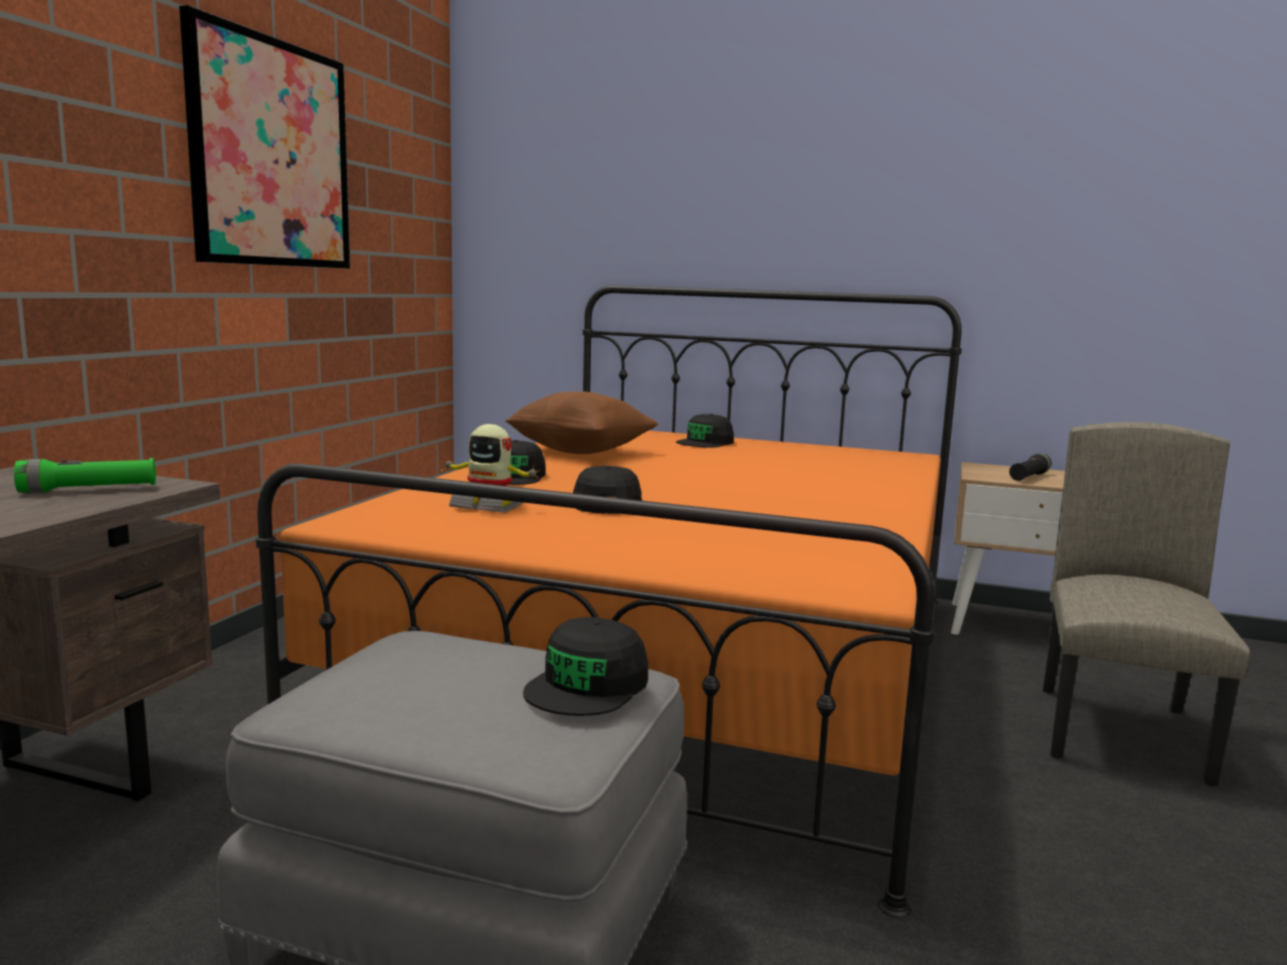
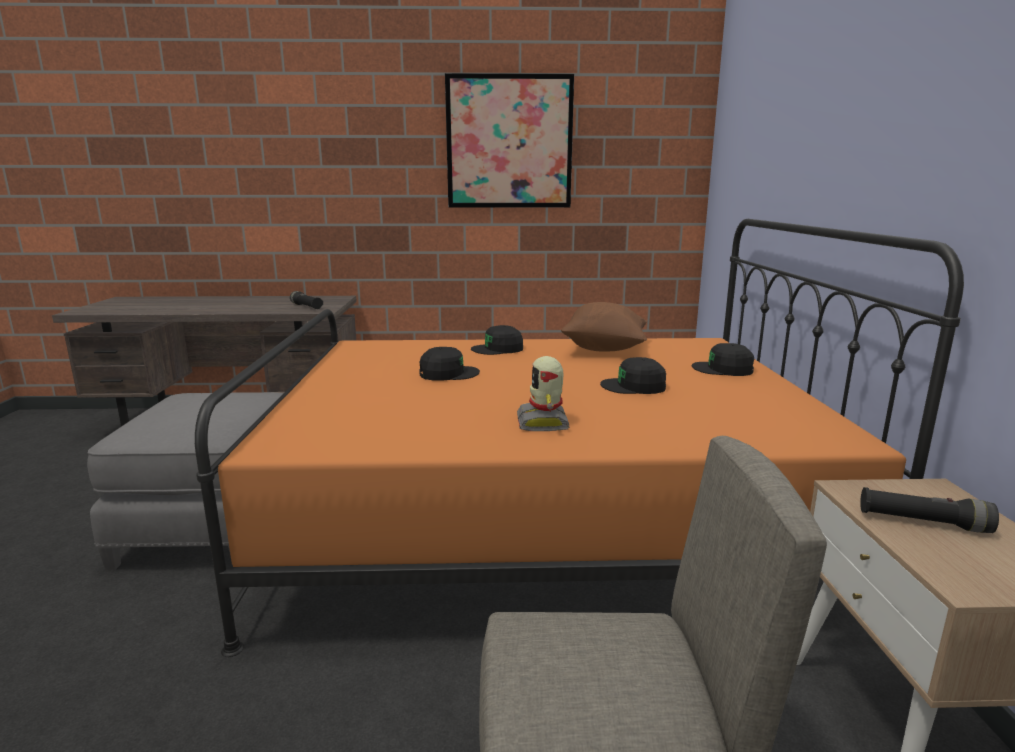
camera: 70 degrees right, 5 degrees up
green flashlight [14,458,156,493] -> black flashlight [290,291,323,309]
toy robot [440,424,541,512] -> toy robot moved to [517,356,570,431]
black cap [523,617,648,716] -> black cap moved to [600,357,666,394]

